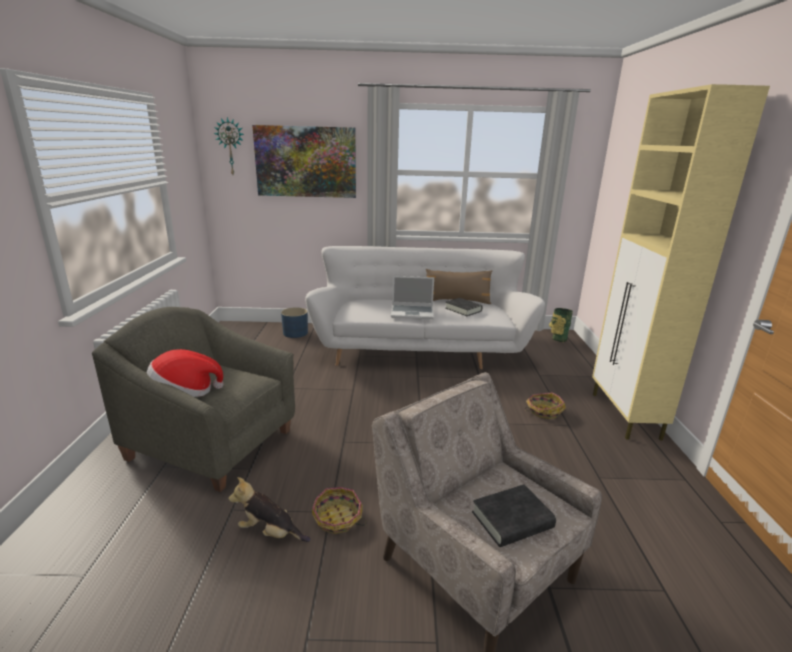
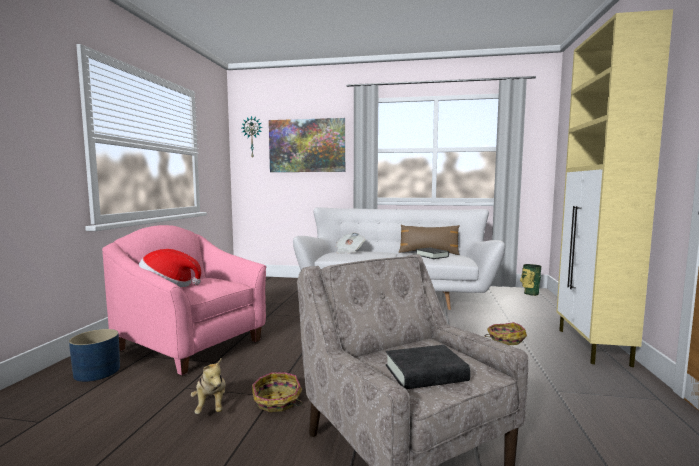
camera: 10 degrees right, 15 degrees down
grey armchair [92,307,295,492] -> pink armchair [102,225,267,375]
plush toy [229,477,311,542] -> plush toy turned 135 degrees counterclockwise [191,358,226,414]
blue planter [281,307,308,338] -> blue planter moved to [69,329,120,382]
laptop [391,276,434,319] -> none
none -> newspaper [336,232,365,254]

